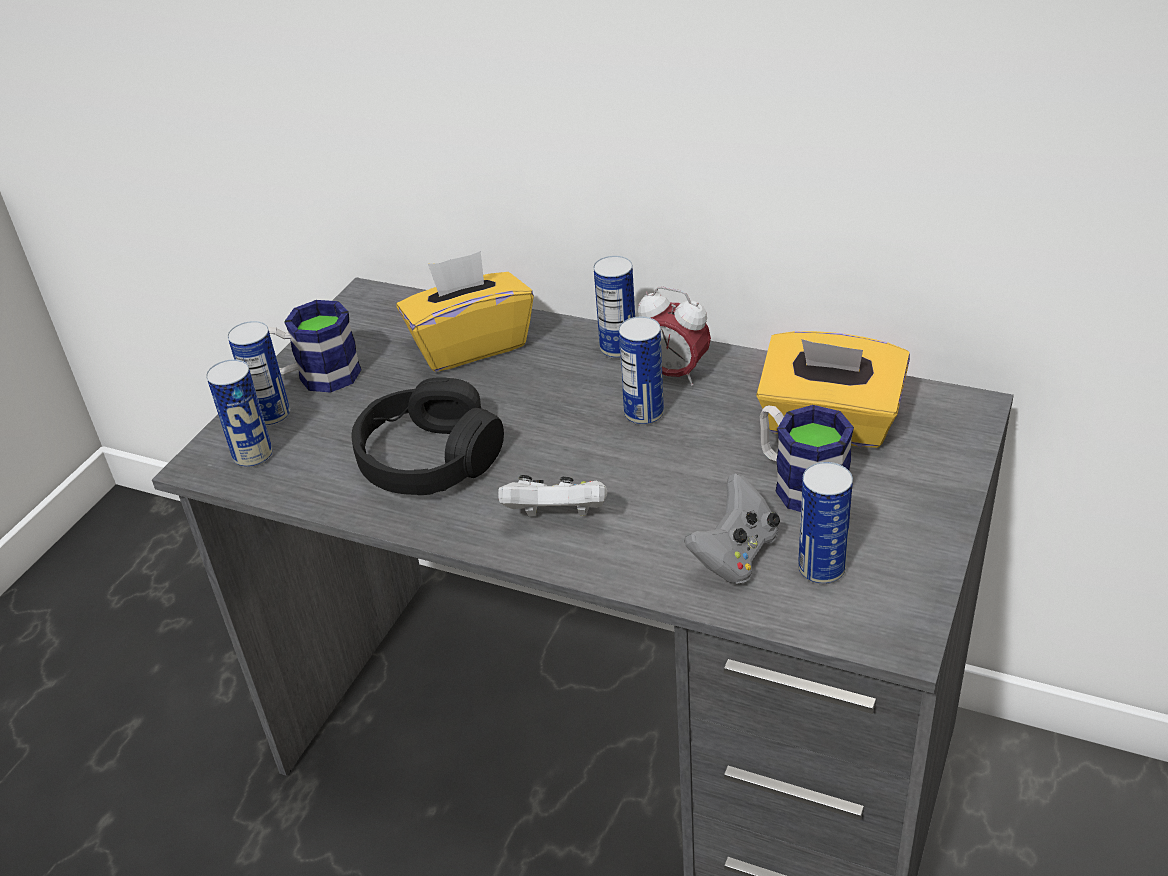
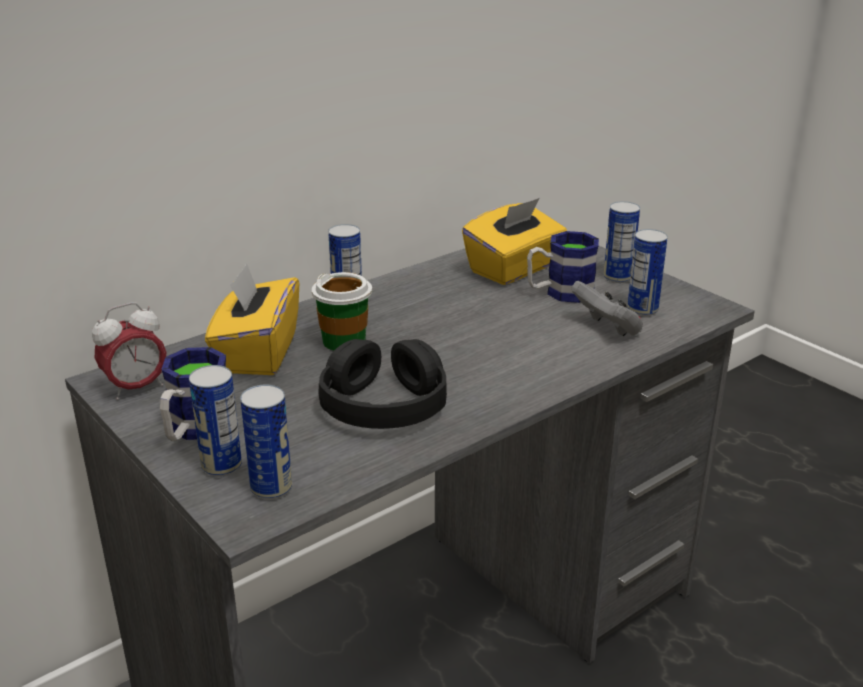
camera: 65 degrees left, 10 degrees down
white game controller [498,475,607,516] -> none
can [619,317,664,425] -> can moved to [603,201,640,283]
alarm clock [638,287,711,386] -> alarm clock moved to [92,302,166,400]
none -> cup [312,272,372,351]

